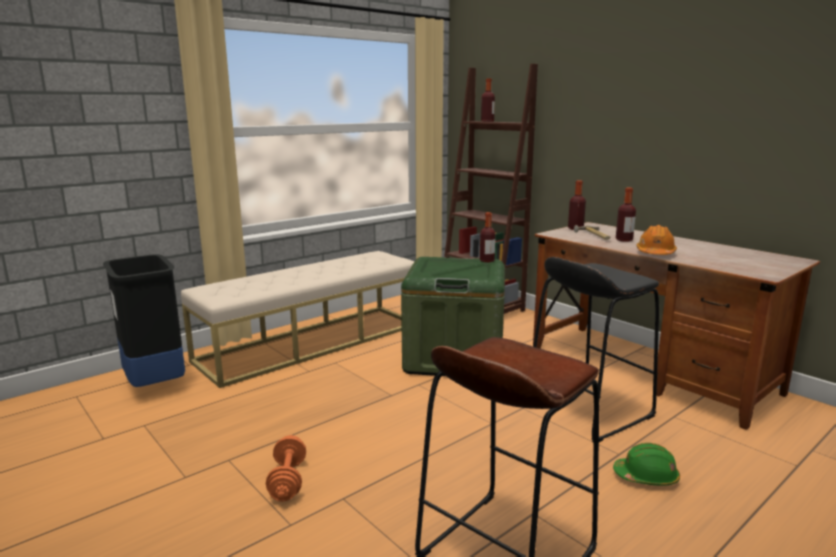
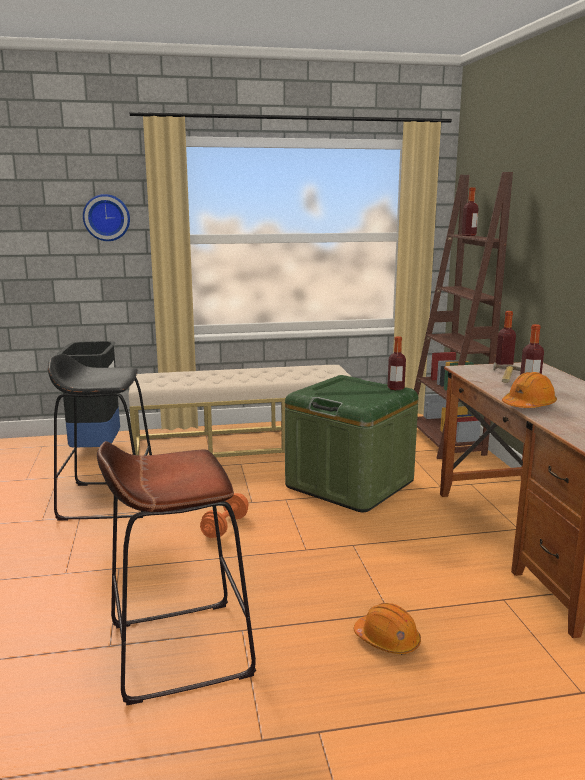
camera: 30 degrees right, 0 degrees up
orange dumbbell [266,435,306,502] -> orange dumbbell moved to [200,493,249,538]
black stool [533,257,659,443] -> black stool moved to [48,354,152,521]
green hard hat [613,443,680,485] -> orange hard hat [354,603,421,655]
none -> wall clock [83,194,130,241]

